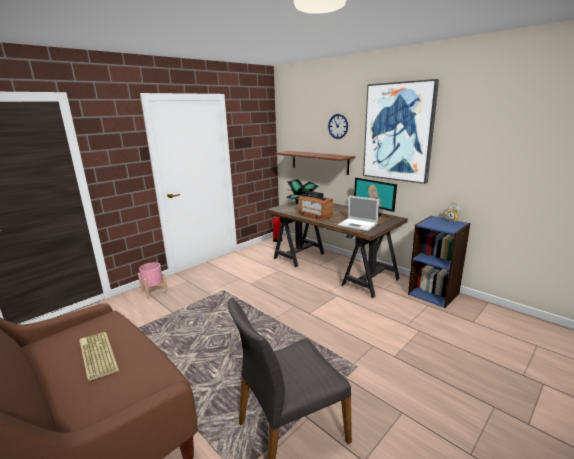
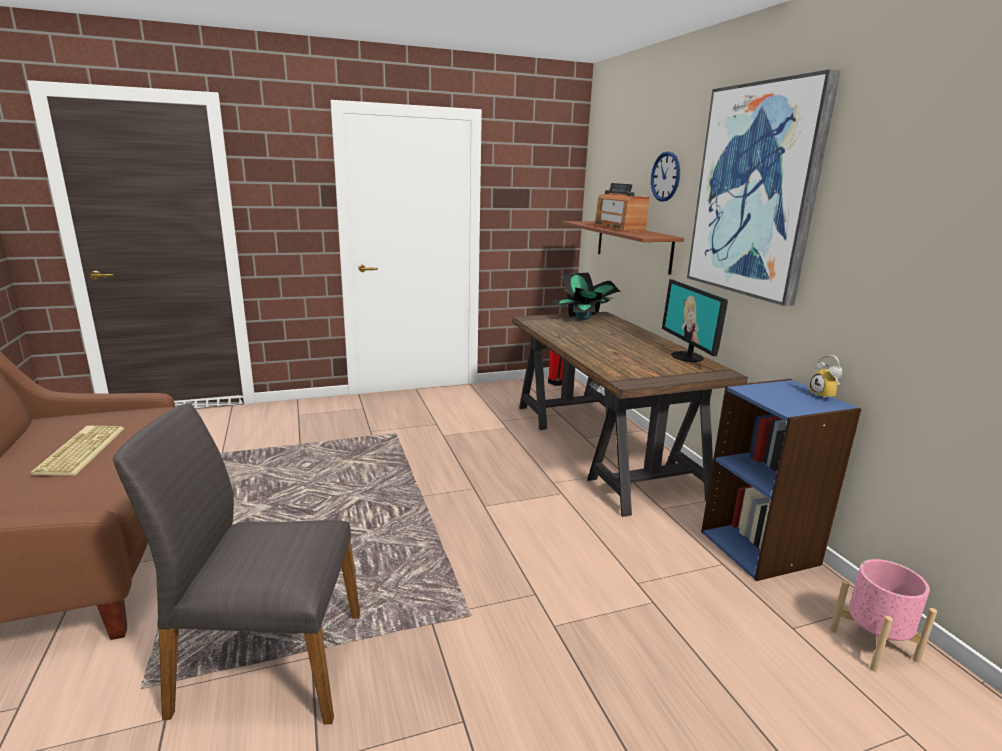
camera: 25 degrees right, 0 degrees up
pink planter [138,262,167,299] -> pink planter moved to [830,559,937,672]
radio [298,190,333,221] -> radio moved to [594,183,650,232]
laptop [338,196,379,231] -> none

